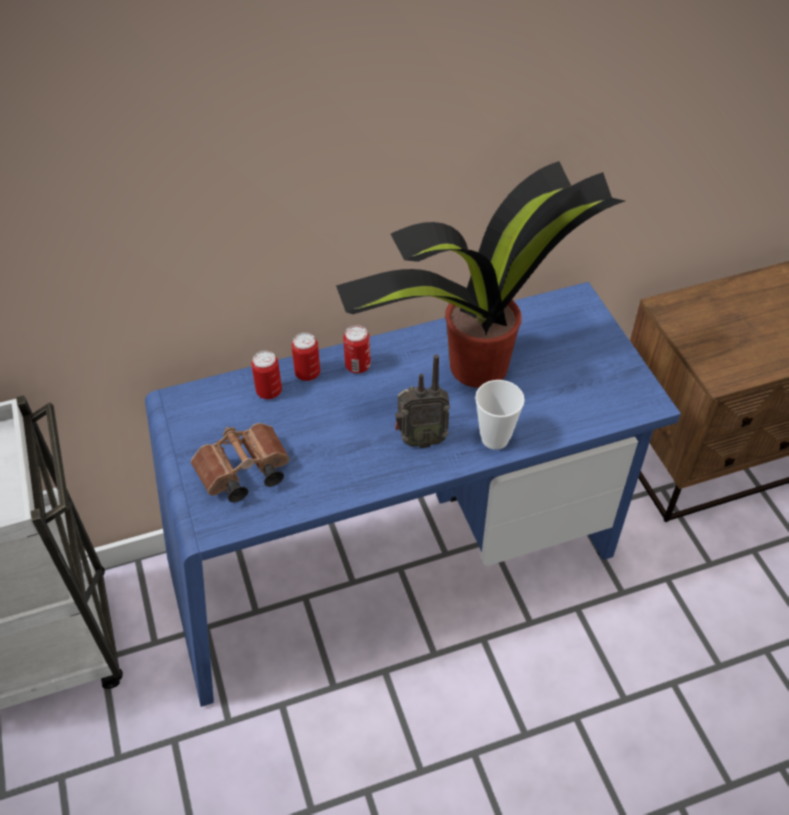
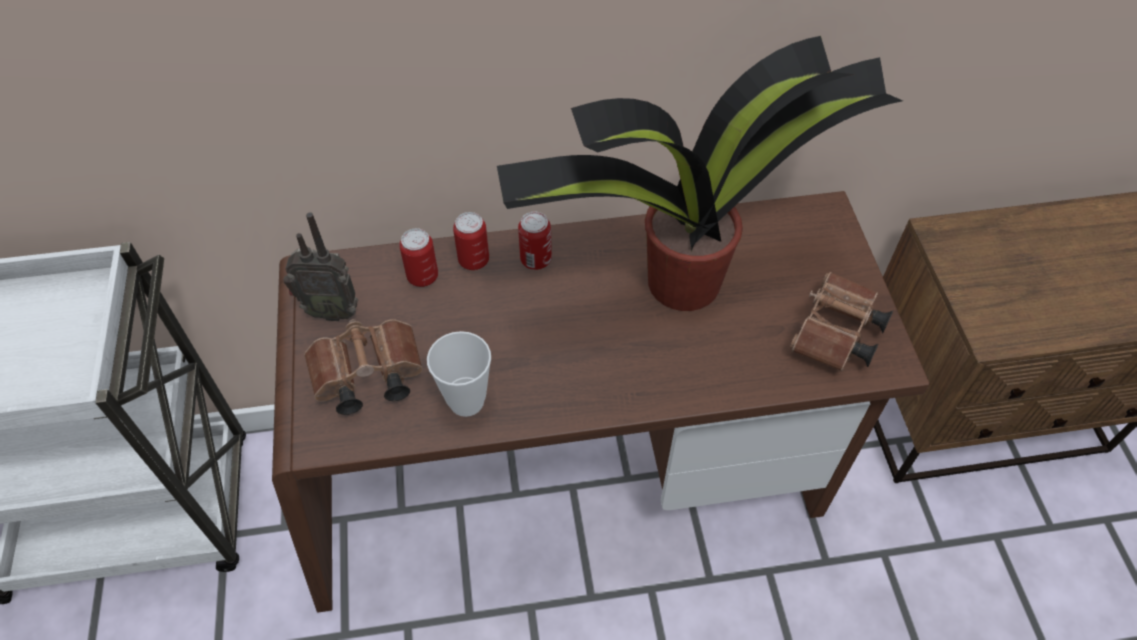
camera: 10 degrees right, 5 degrees up
blue desk [145,282,681,707] -> brown desk [272,191,930,613]
radio [395,354,450,448] -> radio moved to [284,212,358,321]
cup [475,380,525,450] -> cup moved to [427,331,491,417]
none -> brown binoculars [790,272,893,371]

